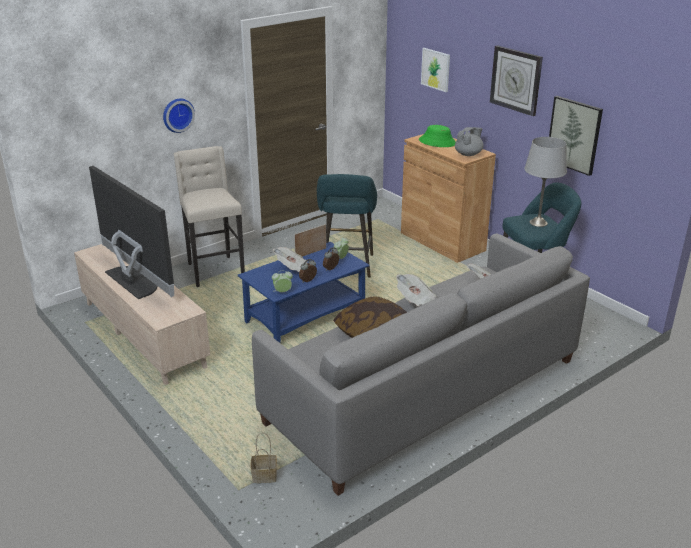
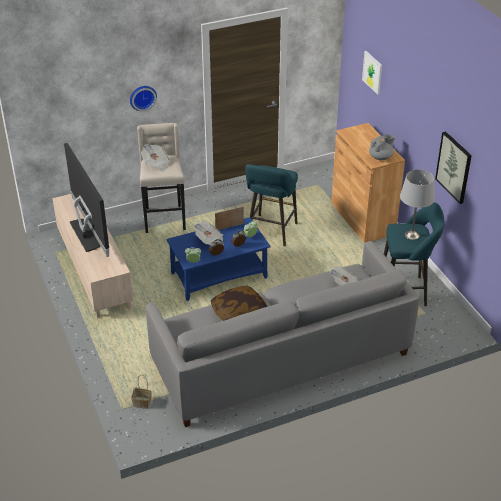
camera: 15 degrees right, 10 degrees up
newspaper [396,274,436,306] -> newspaper moved to [141,144,171,172]
green hat [419,125,456,147] -> none
wall clock [490,45,543,116] -> none

